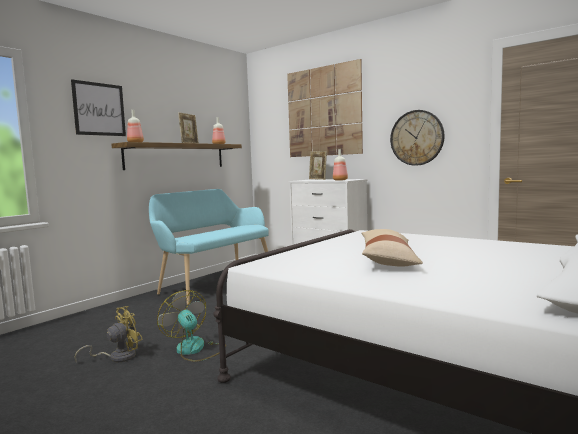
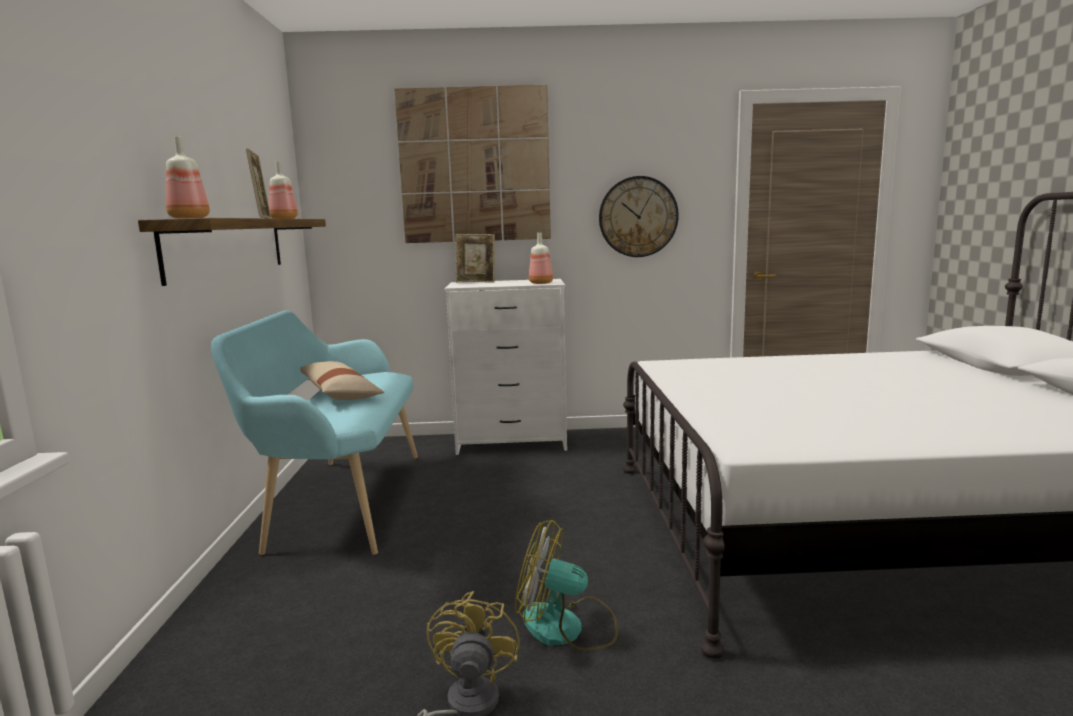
camera: 40 degrees left, 5 degrees up
picture [71,79,126,136] -> none
beige pillow [362,229,423,267] -> beige pillow moved to [300,361,384,400]

